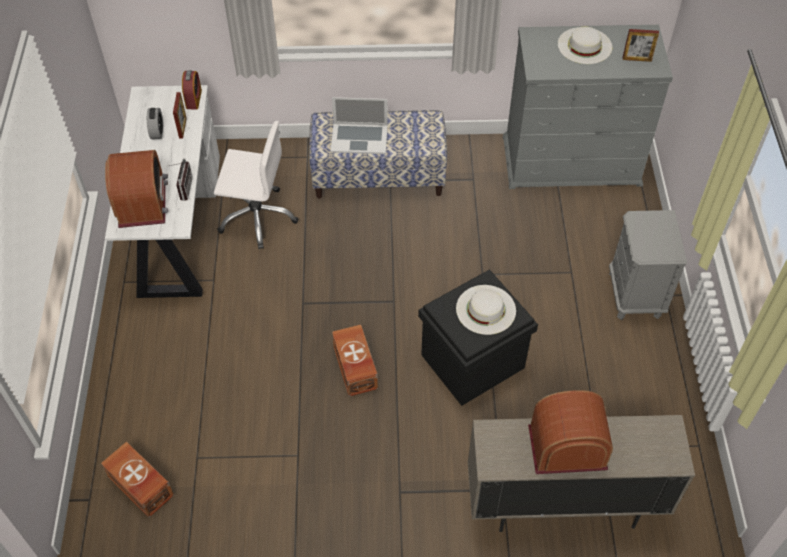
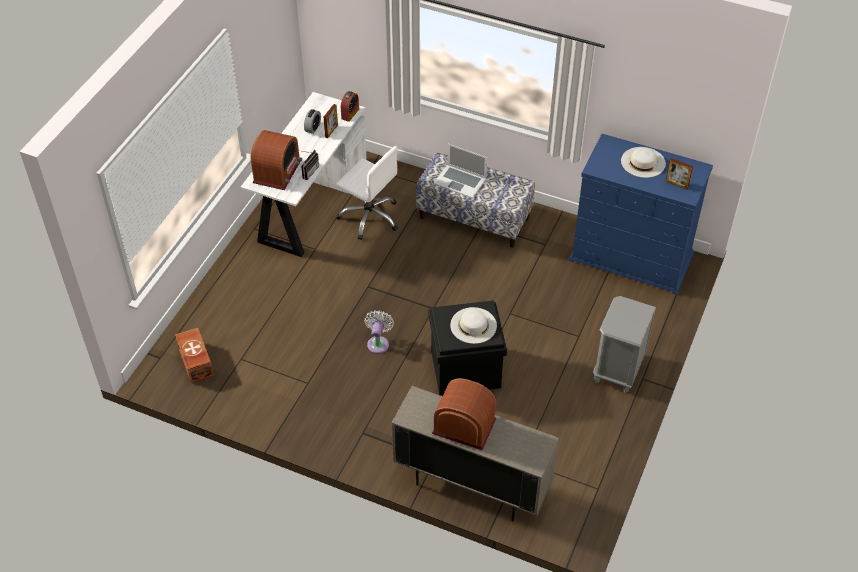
camera: 25 degrees right, 5 degrees down
brown storage box [332,325,378,396] -> white fan [365,311,394,354]
grey dresser [503,25,673,189] -> blue dresser [569,134,713,295]

